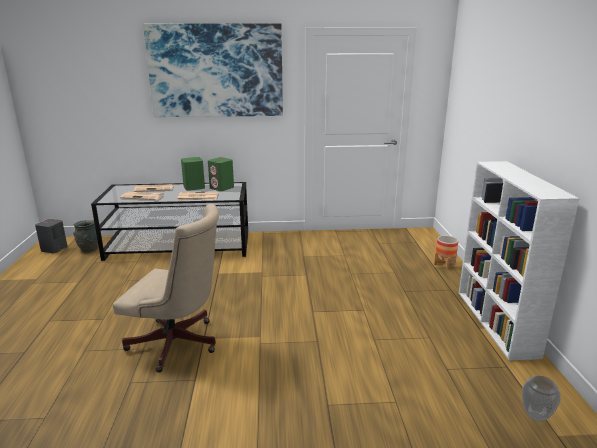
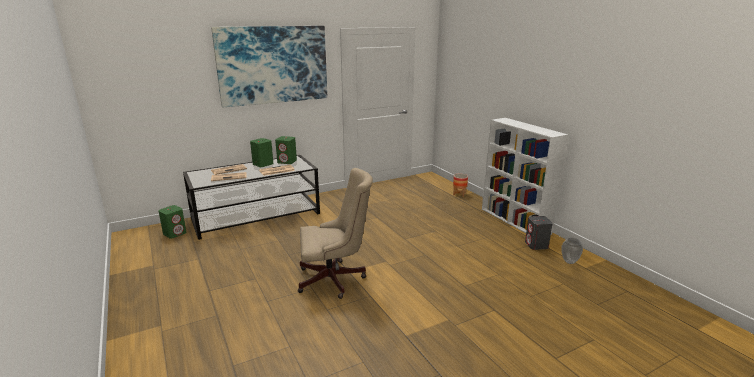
camera: 25 degrees left, 0 degrees up
grey speaker [35,219,68,254] -> grey speaker moved to [525,216,553,250]
grey vase [73,220,98,253] -> green speaker [158,205,186,239]

